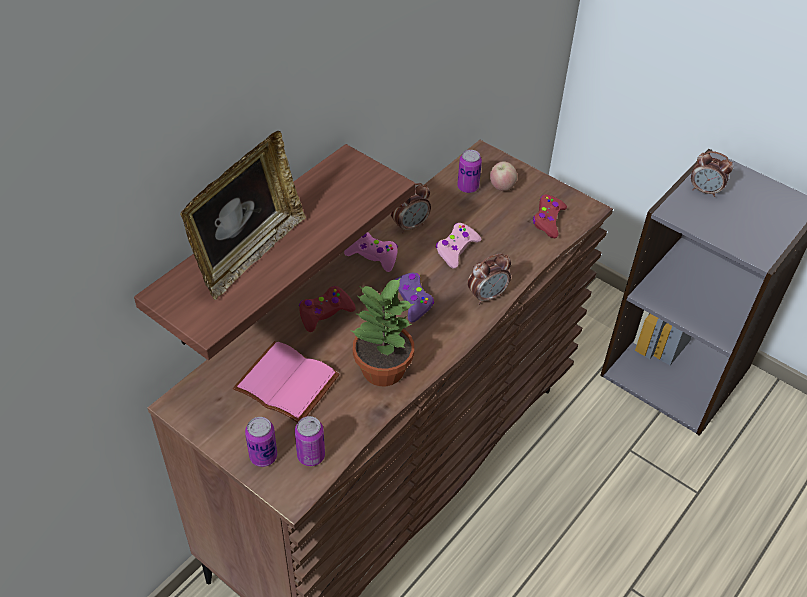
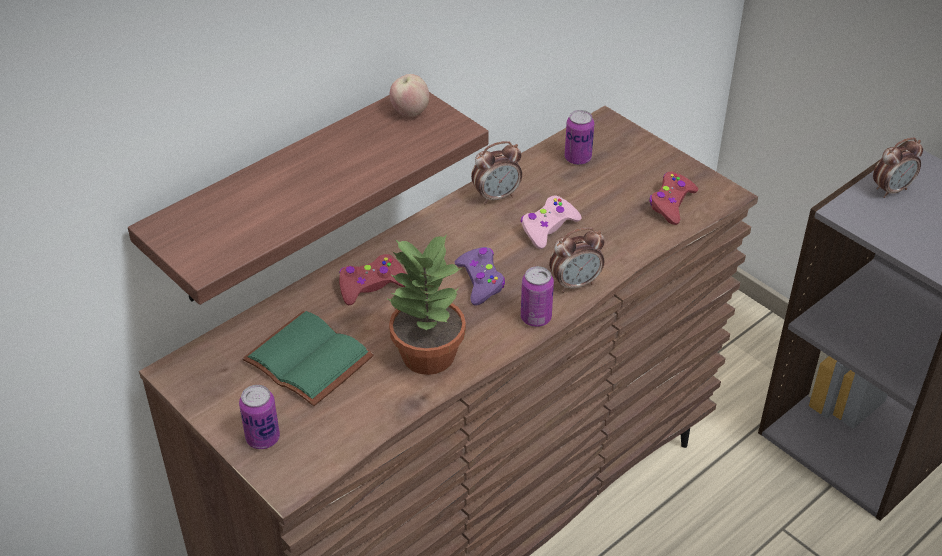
camera: 10 degrees right, 5 degrees down
picture frame [180,131,306,300] -> none
pink book [233,341,340,423] -> green book [242,311,374,406]
can [295,416,325,466] -> can moved to [521,266,554,327]
pink game controller [344,232,398,272] -> none
apple [490,161,517,191] -> apple moved to [390,74,430,117]
alarm clock [691,151,733,197] -> alarm clock turned 60 degrees counterclockwise [873,137,923,198]

